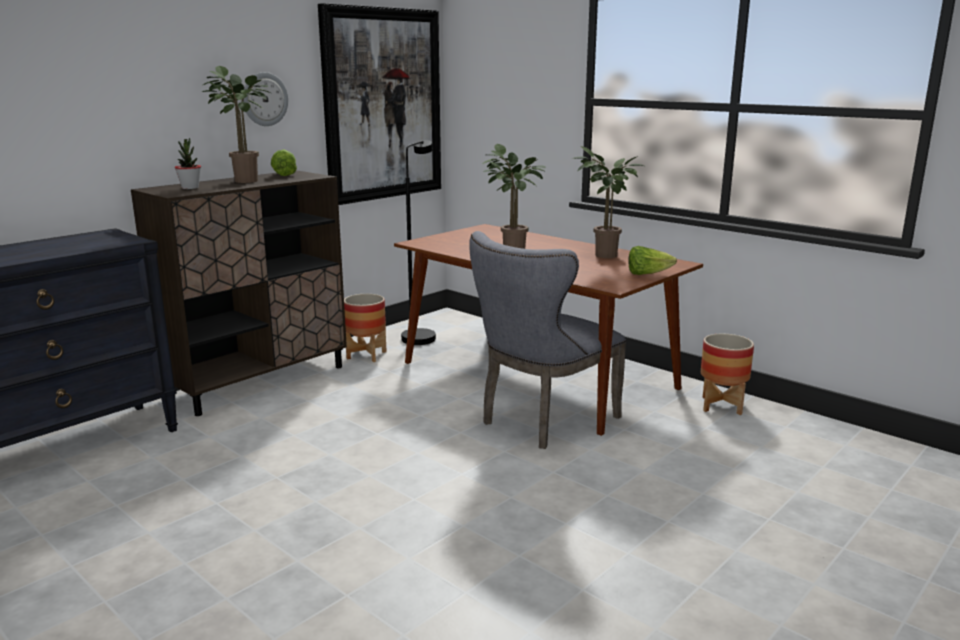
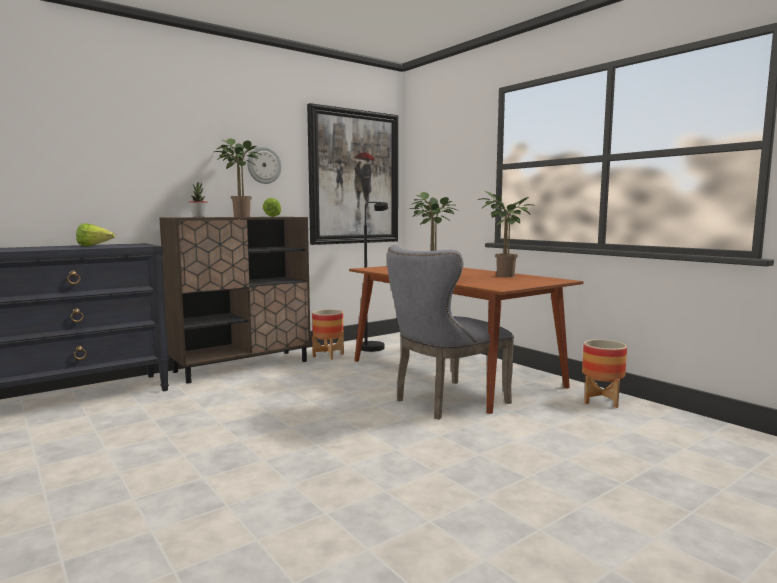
camera: 10 degrees right, 10 degrees down
lettuce [628,246,677,275] -> lettuce moved to [76,223,115,246]

